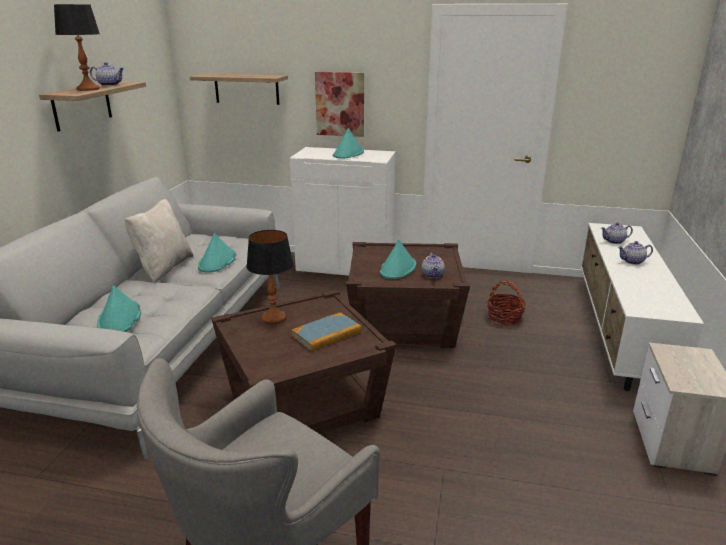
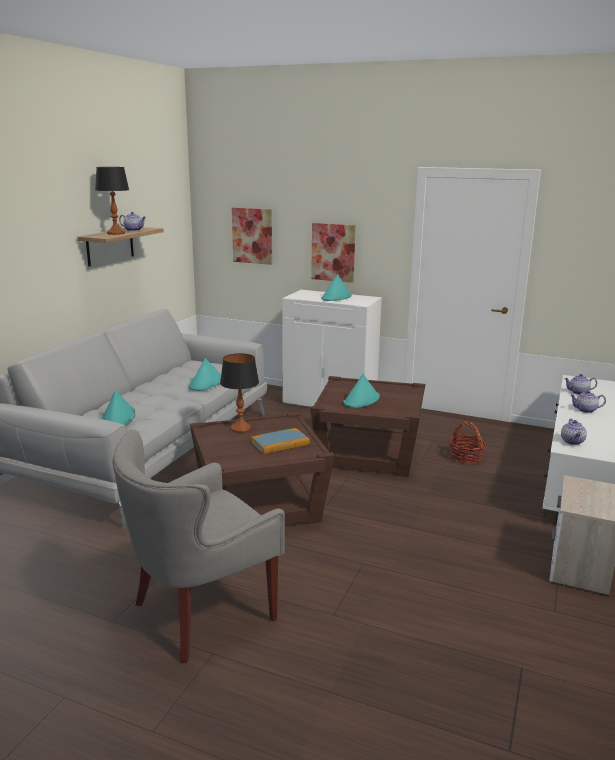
camera: 10 degrees right, 5 degrees down
beige pillow [124,199,194,283] -> none
shelf [190,73,288,105] -> picture [232,207,272,265]
teapot [422,253,445,278] -> teapot moved to [561,418,587,445]

